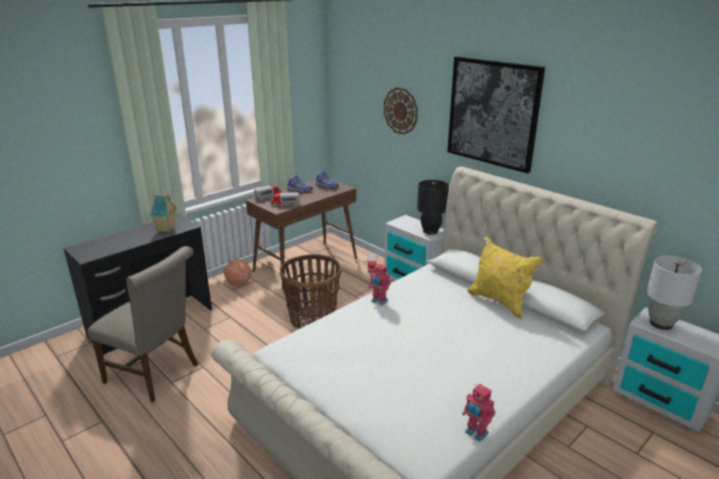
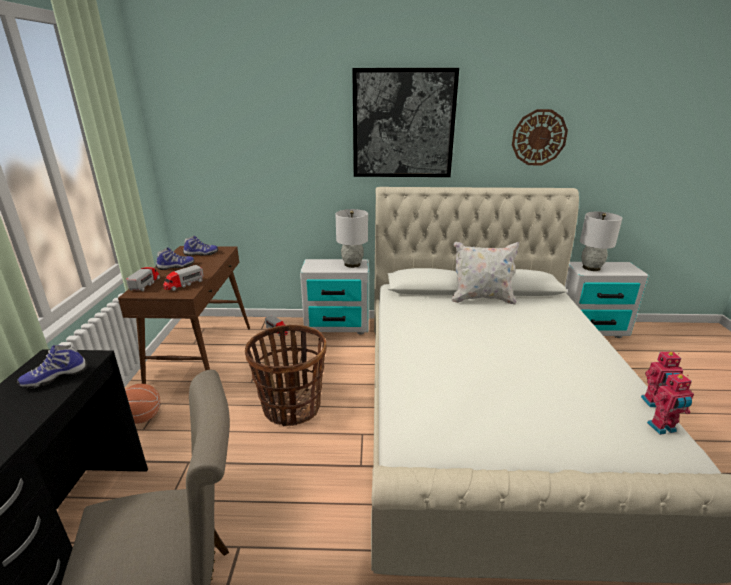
camera: 45 degrees left, 0 degrees up
toy house [149,194,176,232] -> shoe [17,345,88,389]
toy robot [368,264,391,305] -> toy robot moved to [647,373,694,435]
wall clock [384,87,418,135] -> wall clock moved to [512,109,568,165]
black table lamp [417,180,449,234] -> white table lamp [336,209,368,268]
yellow pillow [468,237,542,319] -> white pillow [452,241,519,305]

